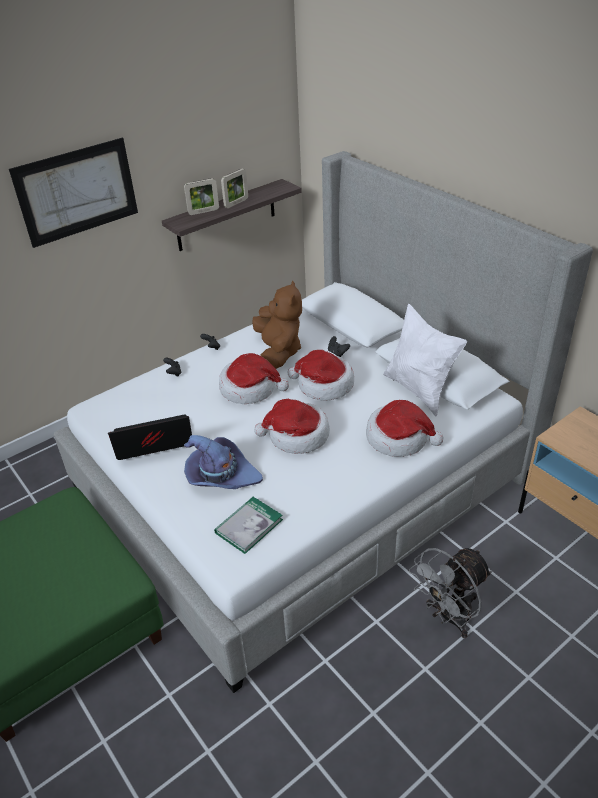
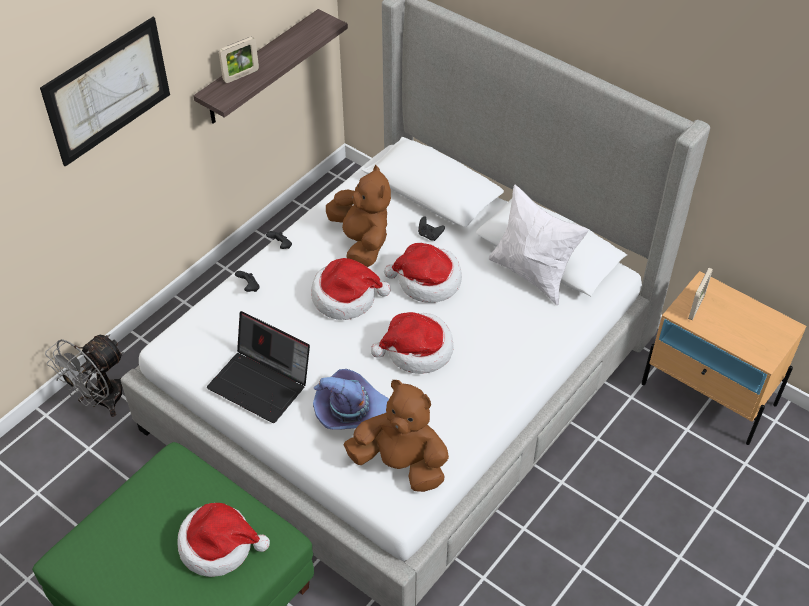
camera: 15 degrees left, 10 degrees up
laptop [108,414,192,460] -> laptop turned 120 degrees counterclockwise [207,311,310,423]
book [214,497,283,554] -> brown plush toy [344,380,449,492]
picture frame [221,169,248,208] -> picture frame moved to [688,268,713,320]
hat [366,400,444,457] -> hat moved to [177,503,270,577]
grey fan [409,548,492,638] -> grey fan moved to [45,334,124,417]

